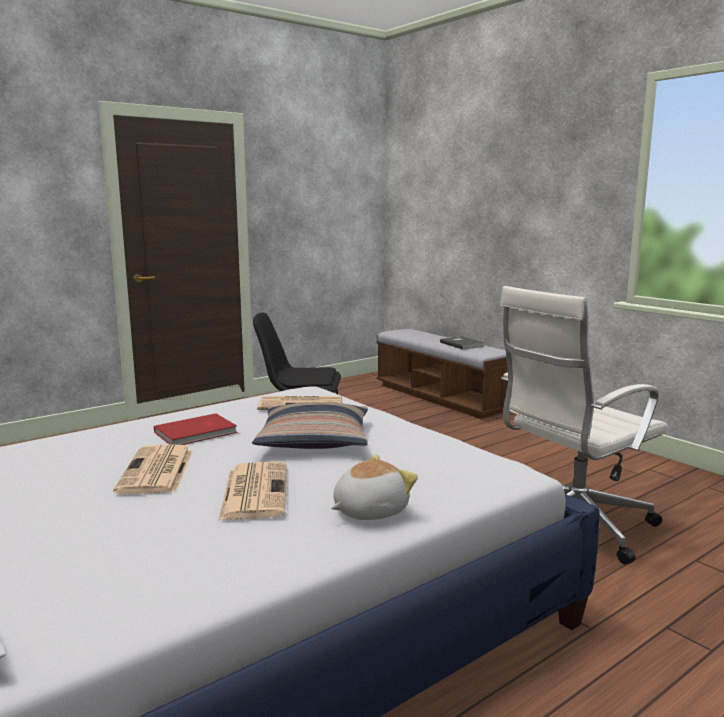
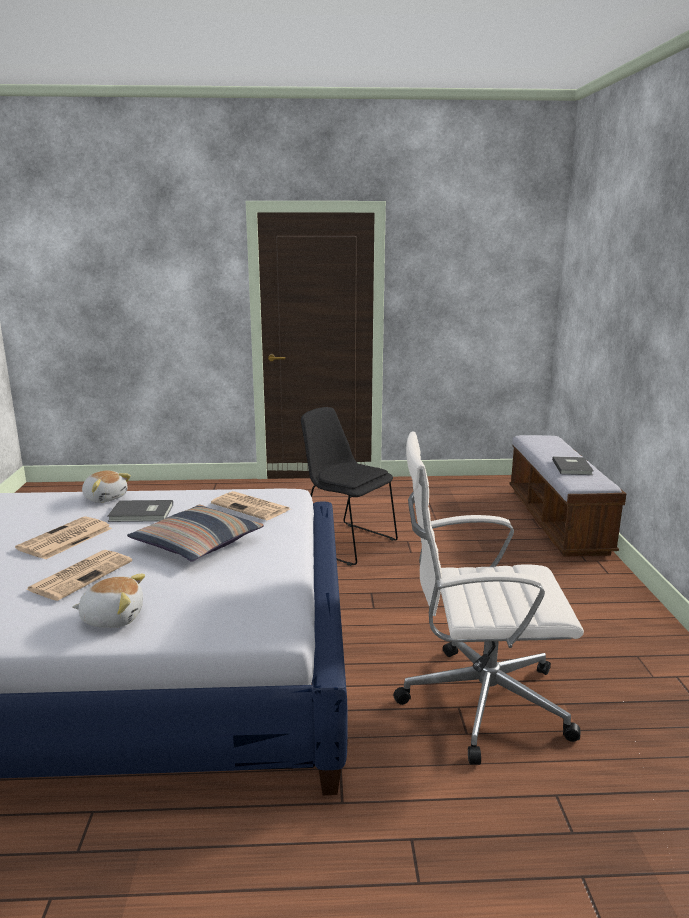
camera: 35 degrees right, 5 degrees up
red book [154,413,237,445] -> grey book [107,500,173,522]
none -> plush toy [82,471,131,503]

